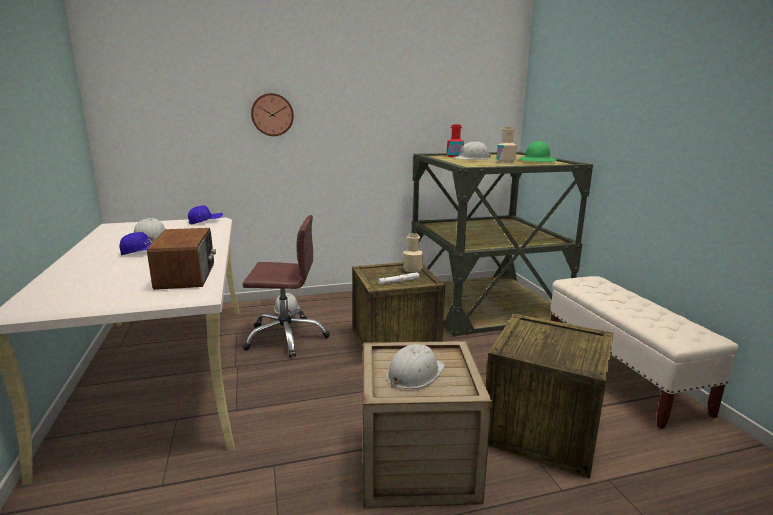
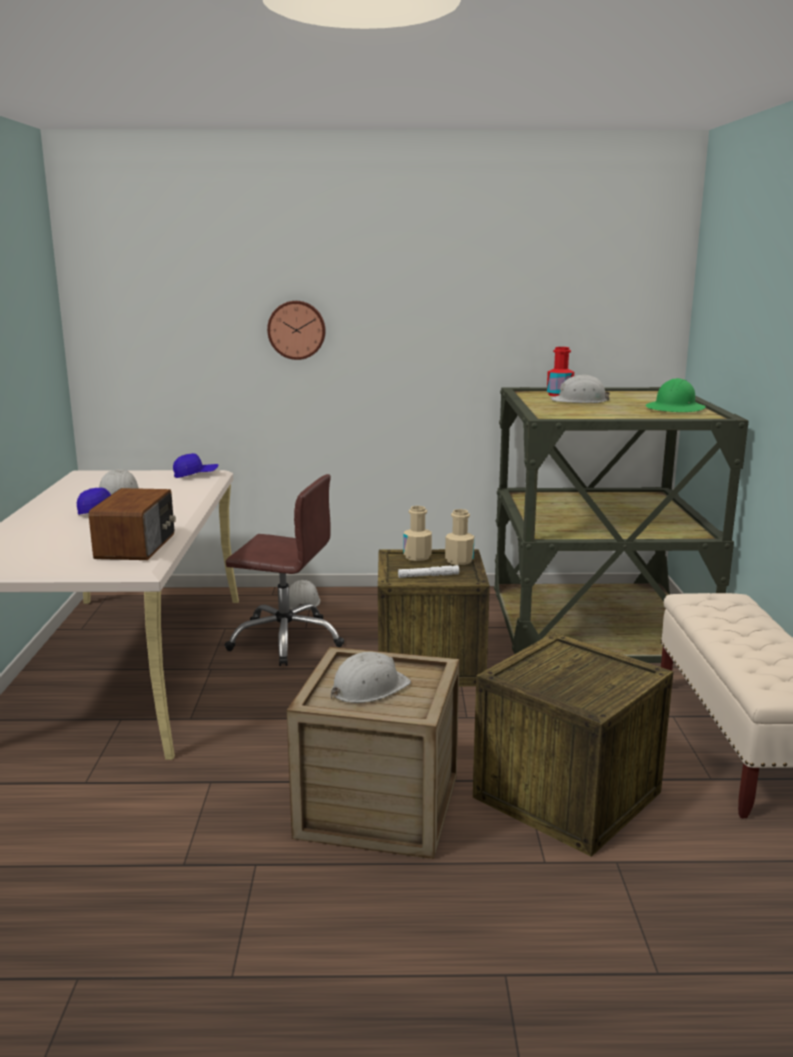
camera: 15 degrees right, 0 degrees up
beige bottle [497,127,517,163] -> beige bottle moved to [404,506,432,561]

